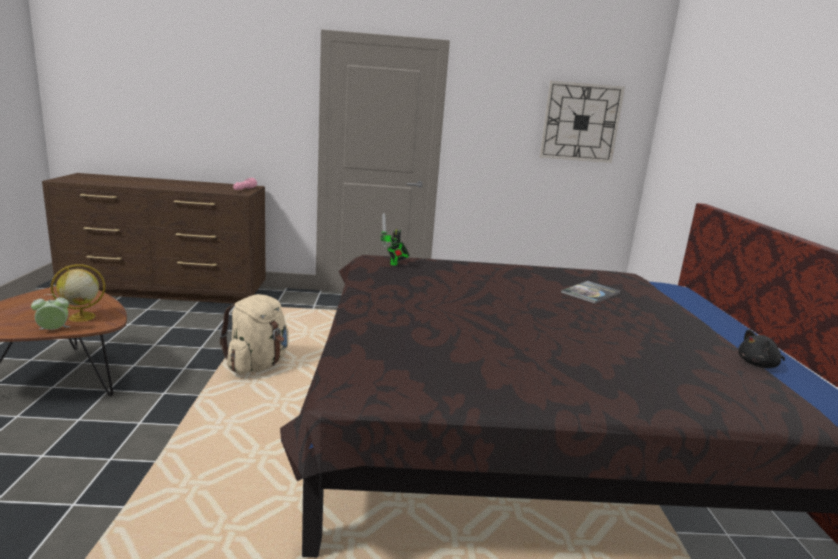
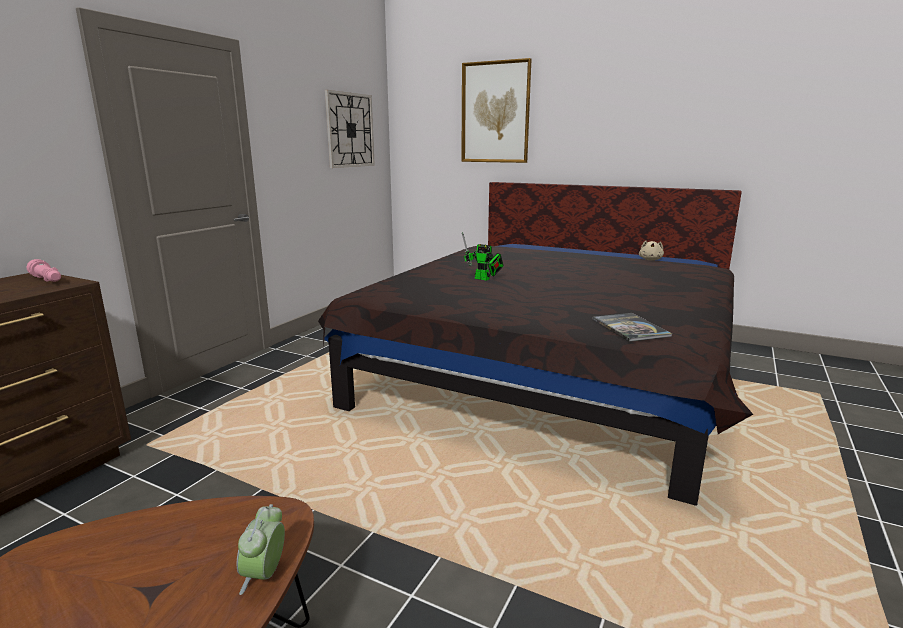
camera: 60 degrees left, 0 degrees up
globe [51,264,105,322] -> none
beige backpack [219,294,289,374] -> none
toy robot [380,213,410,266] -> toy robot moved to [462,232,504,281]
book [561,281,621,304] -> book moved to [592,313,672,342]
black plush toy [738,329,785,368] -> beige plush toy [639,241,664,260]
none -> picture [461,58,531,163]

